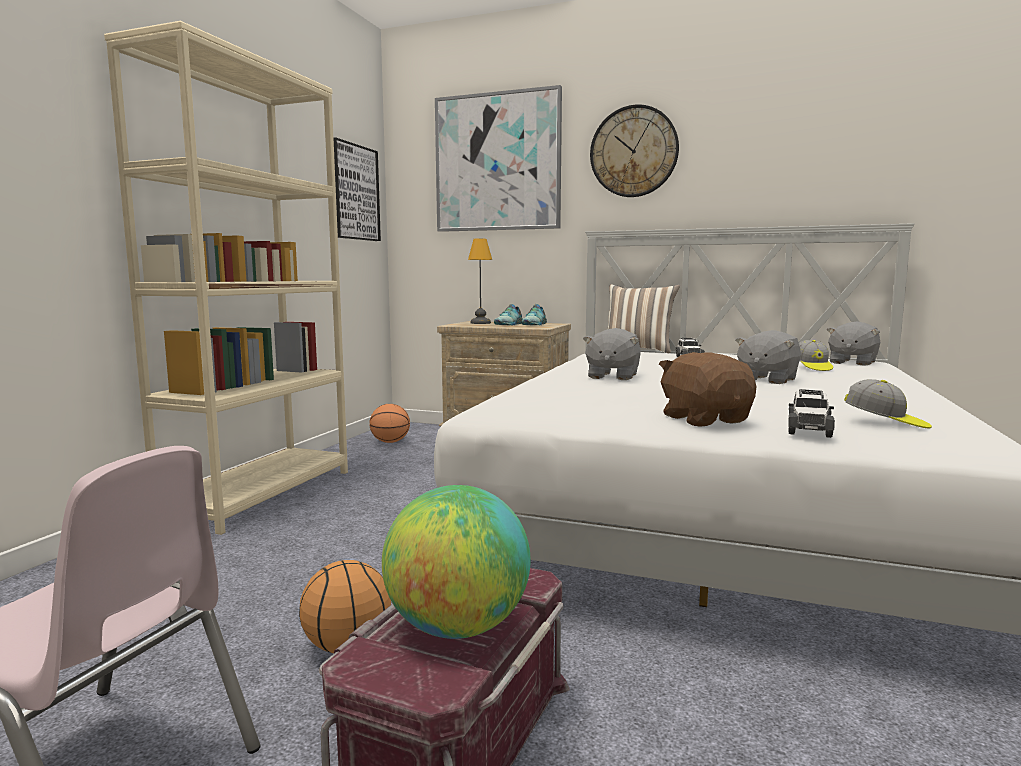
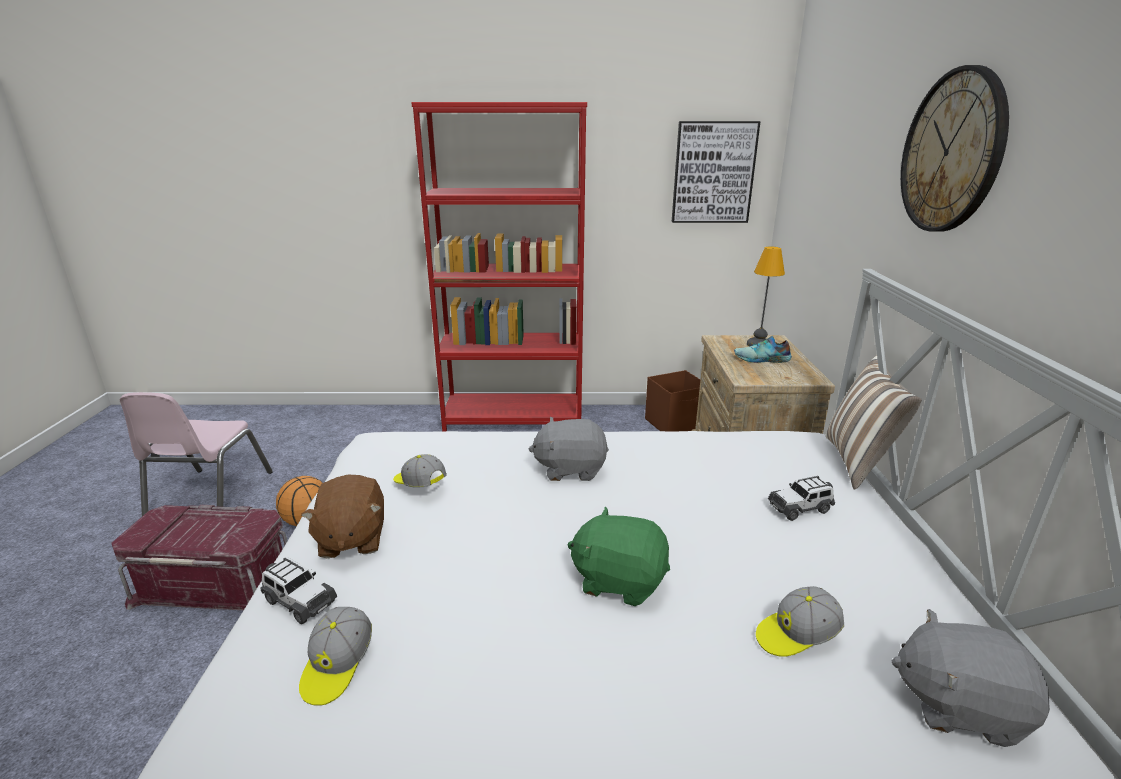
camera: 70 degrees right, 15 degrees up
beige bookcase [104,21,348,535] -> red bookcase [411,102,587,431]
basketball [369,404,410,443] -> brown storage box [645,370,700,432]
globe [382,485,531,639] -> none
picture [435,85,562,232] -> none
shoe [522,304,547,325] -> none
brown plush toy [659,352,756,427] -> brown plush toy turned 120 degrees clockwise [301,475,384,558]
grey plush toy [735,330,801,384] -> green plush toy [567,506,670,606]
toy car [788,389,835,438] -> toy car turned 150 degrees counterclockwise [260,557,337,624]
none -> cap [393,454,447,487]

